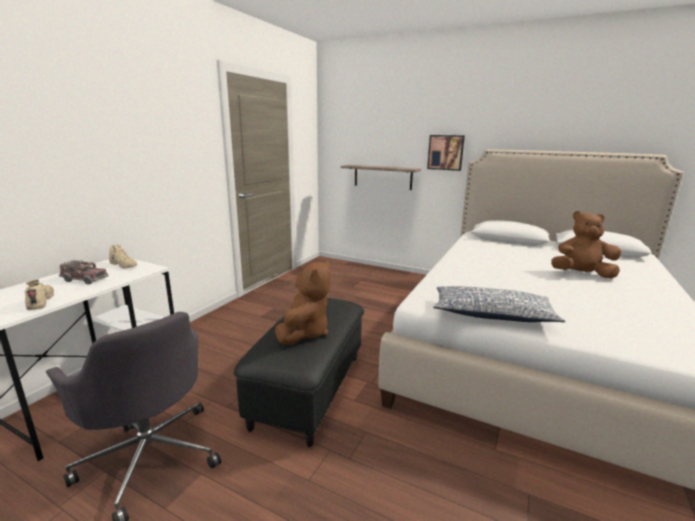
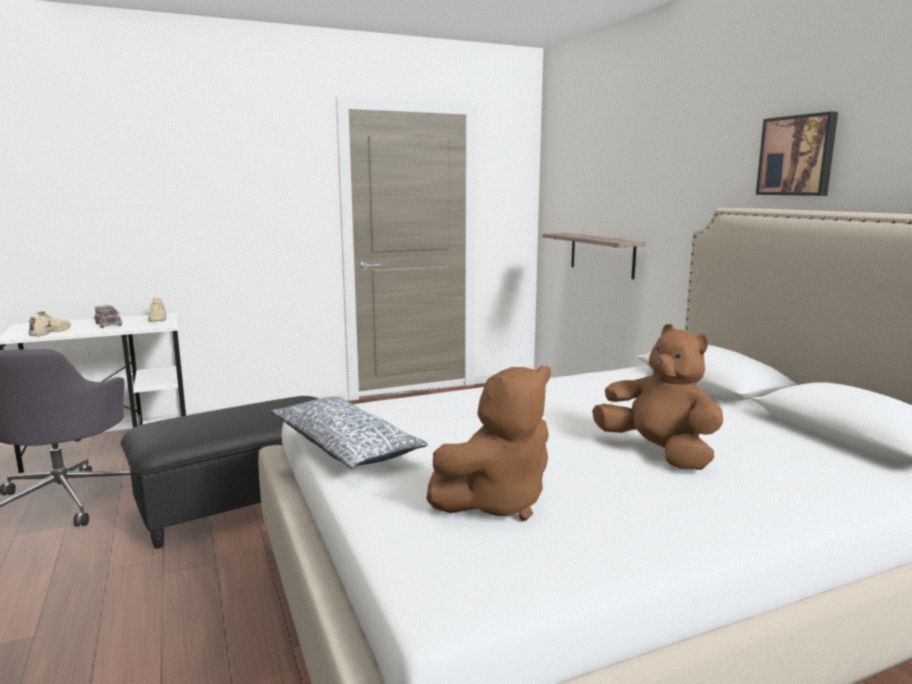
camera: 40 degrees right, 5 degrees down
brown plush toy [275,260,331,345] -> brown plush toy moved to [426,366,551,521]
picture [427,135,465,171] -> picture moved to [756,111,838,196]

